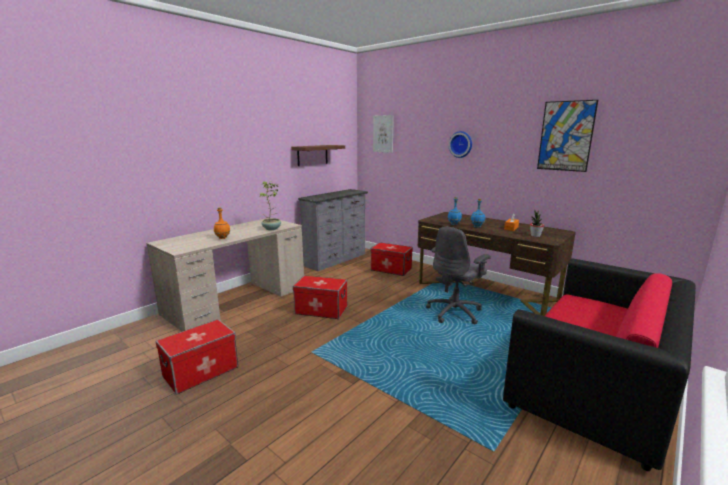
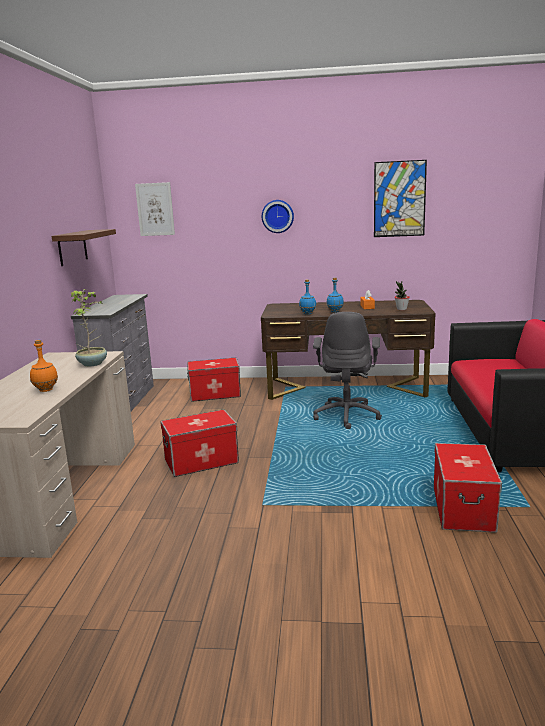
camera: 35 degrees left, 0 degrees up
storage box [156,319,238,395] -> storage box moved to [434,443,502,533]

